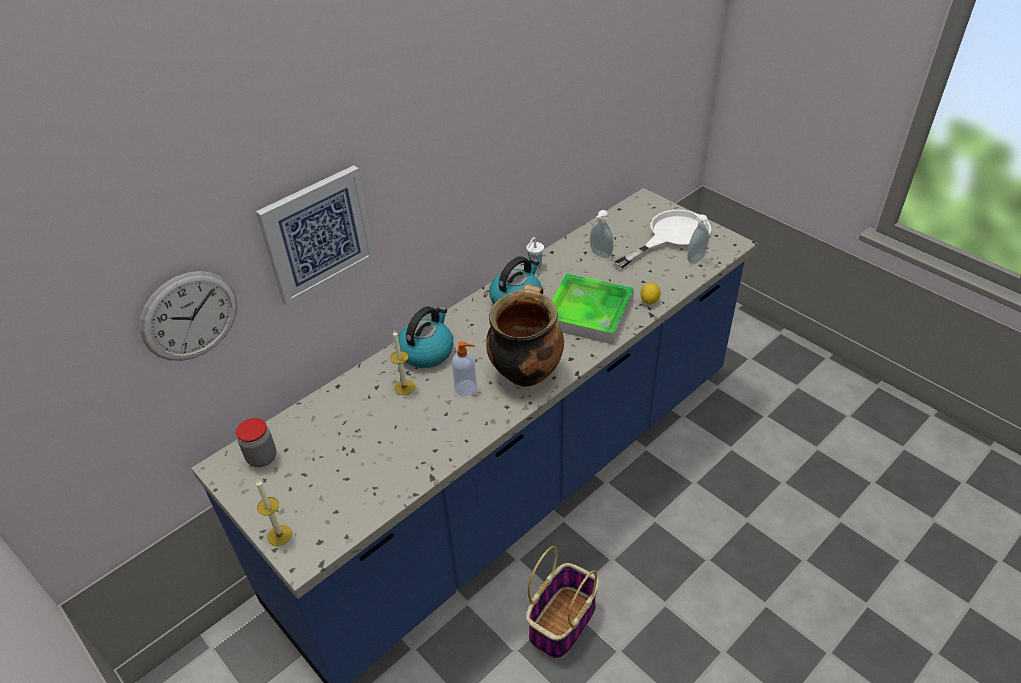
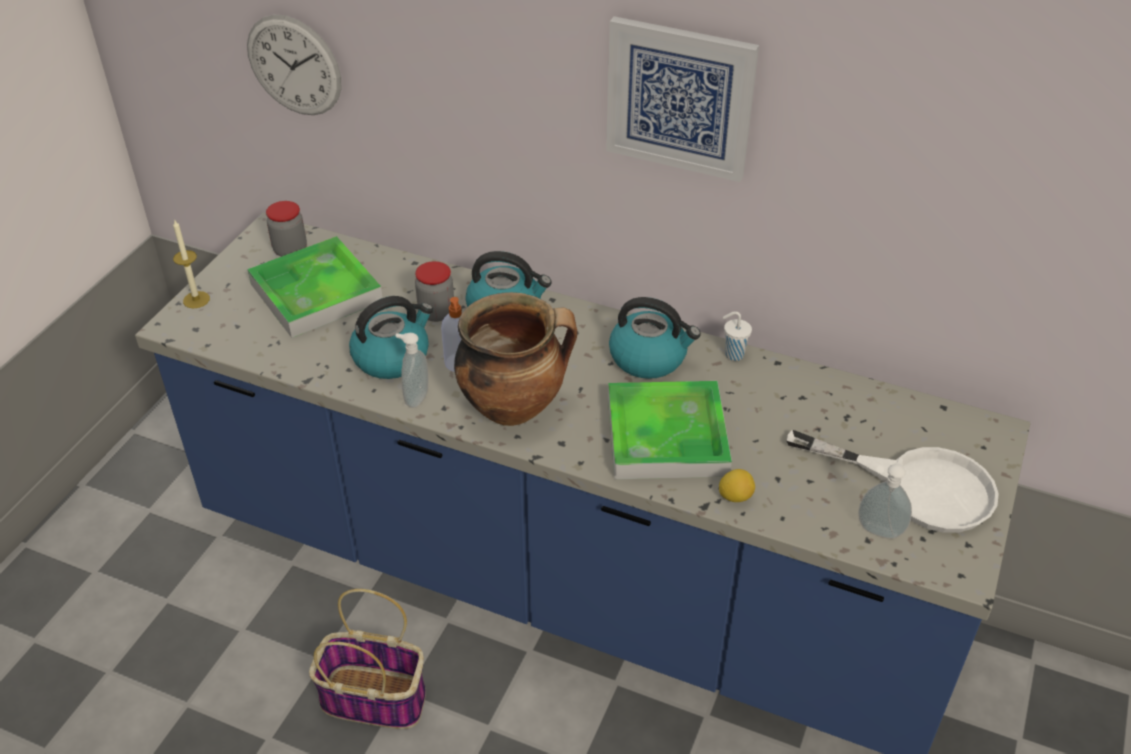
camera: 65 degrees right, 0 degrees up
picture [256,165,375,306] -> picture moved to [606,16,759,182]
candle [390,330,415,395] -> jar [415,261,454,322]
soap dispenser [590,210,614,258] -> soap dispenser moved to [395,333,428,408]
none -> tray [248,236,382,338]
none -> kettle [349,296,433,379]

